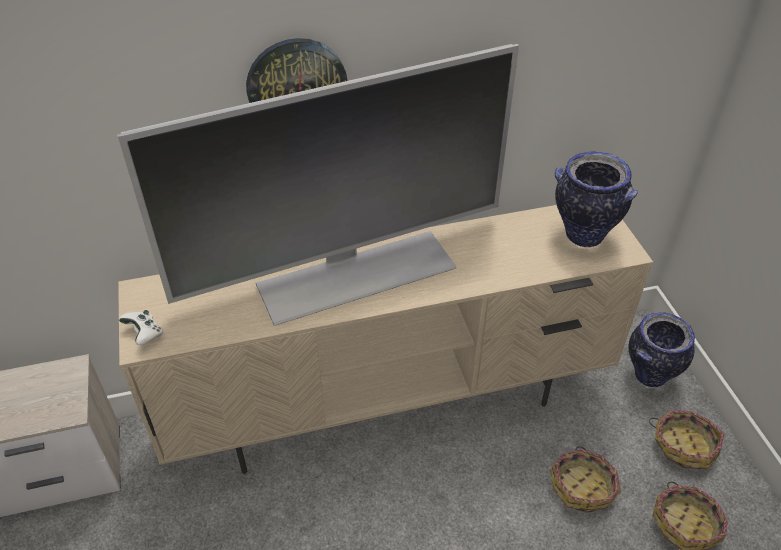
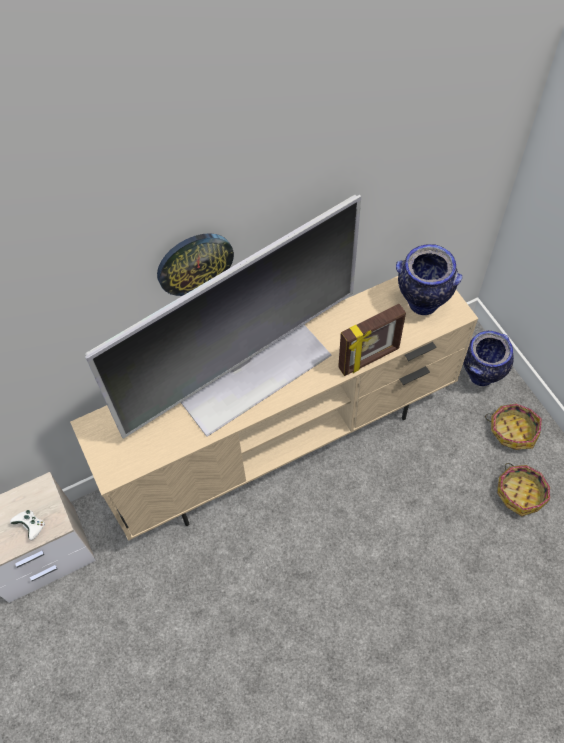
camera: 10 degrees left, 15 degrees up
white game controller [119,310,163,345] -> white game controller moved to [10,510,45,540]
basket [550,446,621,513] -> none
none -> picture frame [338,304,406,376]

